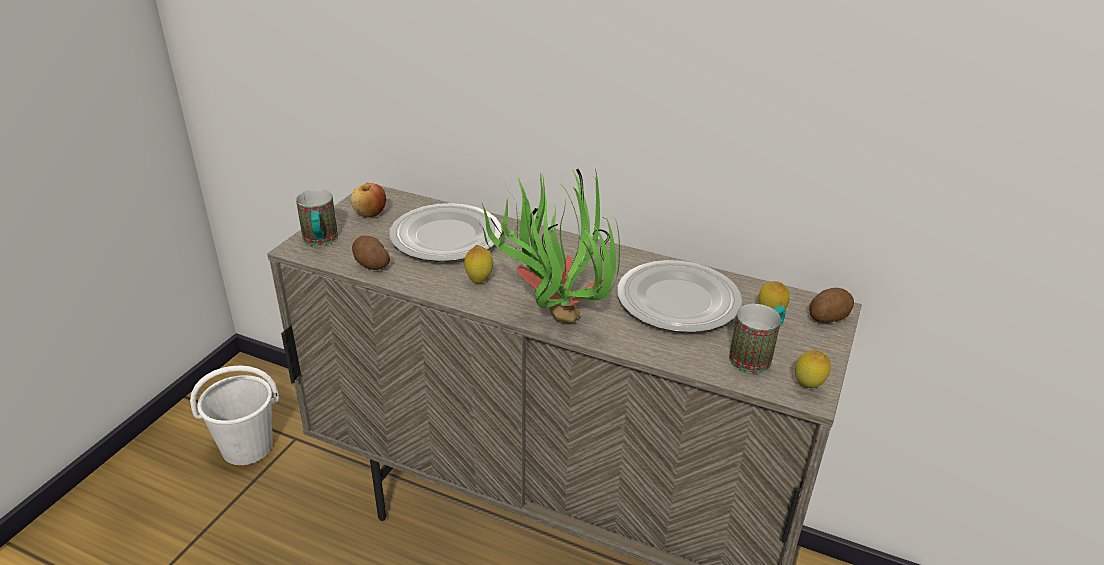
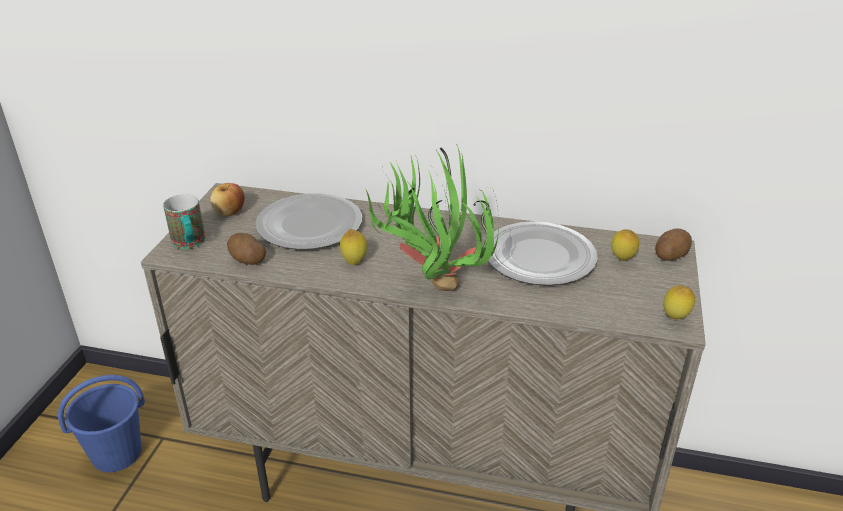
camera: 10 degrees left, 0 degrees up
white bucket [190,366,279,465] -> blue bucket [58,375,145,472]
mug [729,304,786,373] -> none

